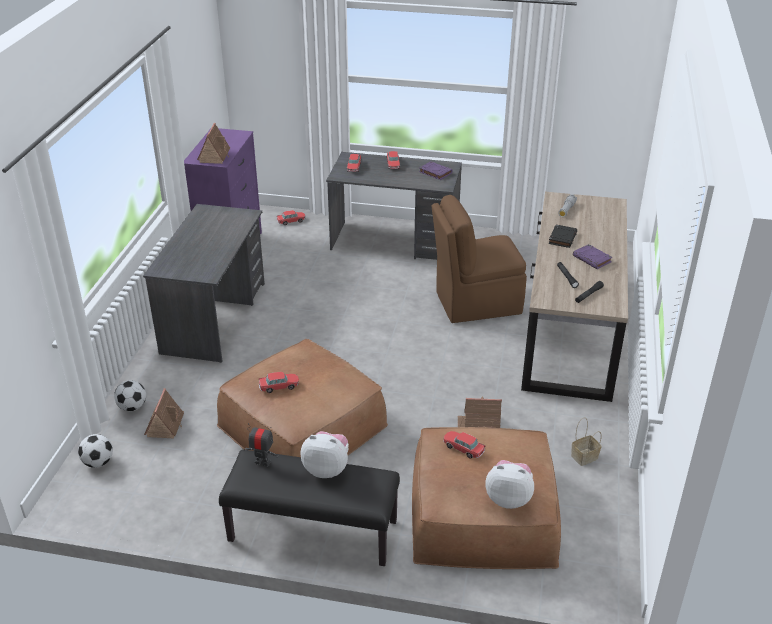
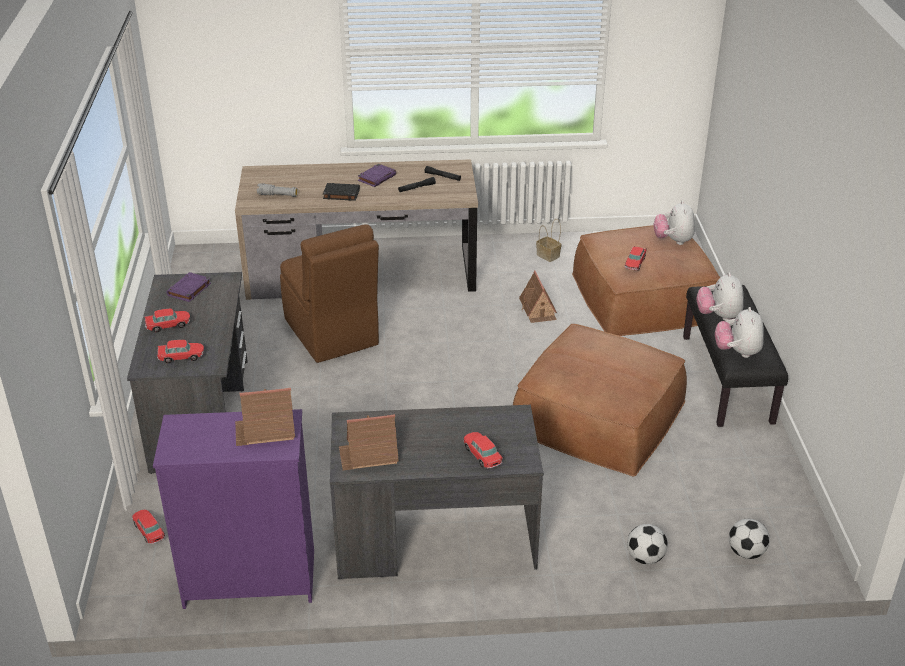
camera: 105 degrees left, 0 degrees up
toy house [144,388,184,439] -> toy house moved to [339,414,399,470]
toy robot [244,423,279,467] -> plush toy [715,307,764,358]
toy car [259,372,299,393] -> toy car moved to [463,432,503,468]

